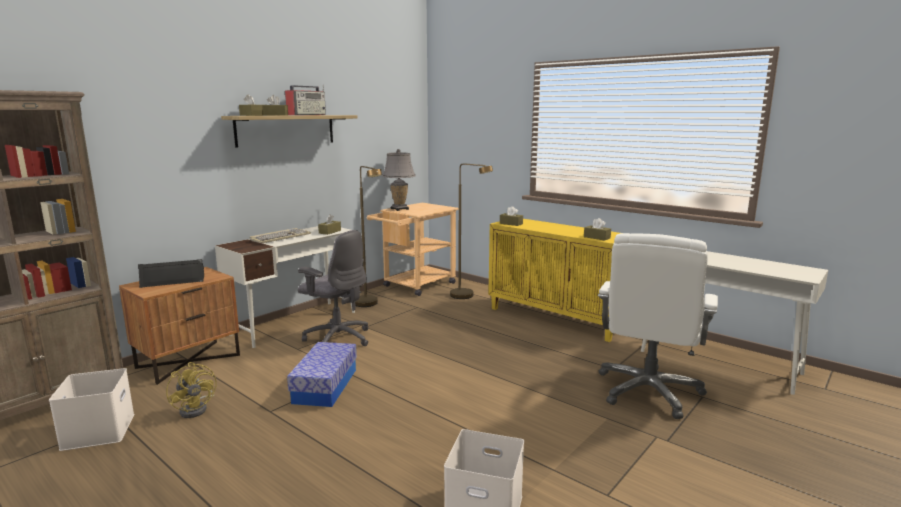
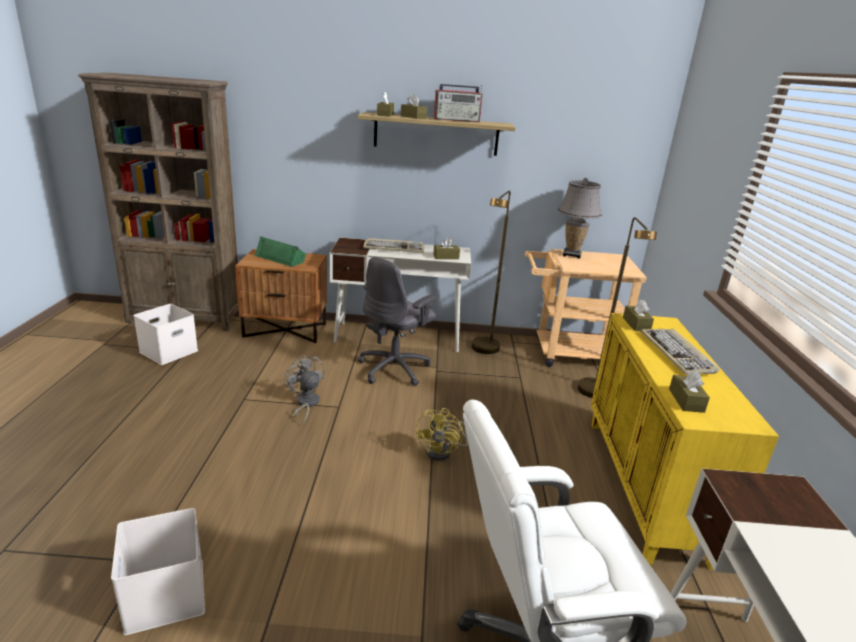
camera: 50 degrees right, 10 degrees up
black speaker [138,259,204,288] -> green speaker [255,236,306,267]
yellow fan [166,362,217,418] -> yellow fan moved to [416,408,468,461]
storage box [287,342,357,407] -> grey fan [285,355,325,425]
grey office chair [298,230,368,346] -> grey office chair turned 45 degrees clockwise [358,257,437,386]
none -> keyboard [641,329,719,374]

